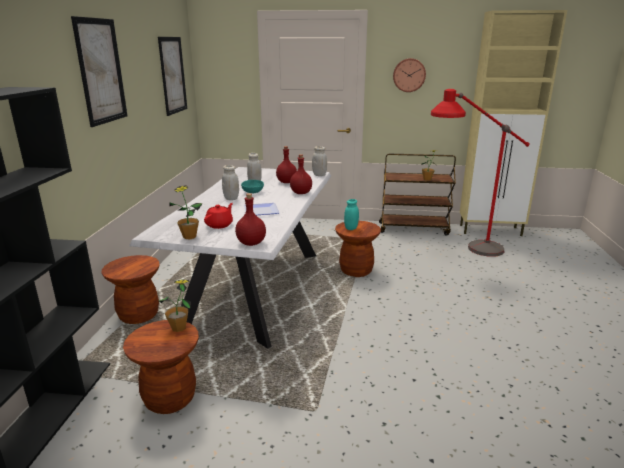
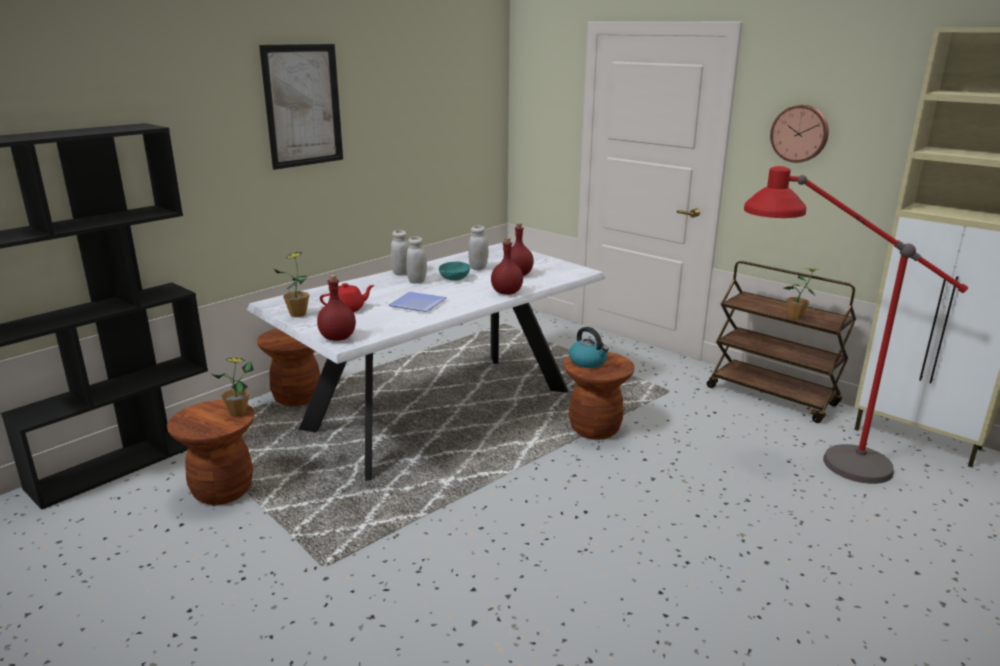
camera: 35 degrees right, 0 degrees up
picture [158,37,187,116] -> none
white jar [312,146,327,176] -> white jar moved to [391,230,409,276]
turquoise jar [344,199,359,230] -> kettle [569,327,609,368]

